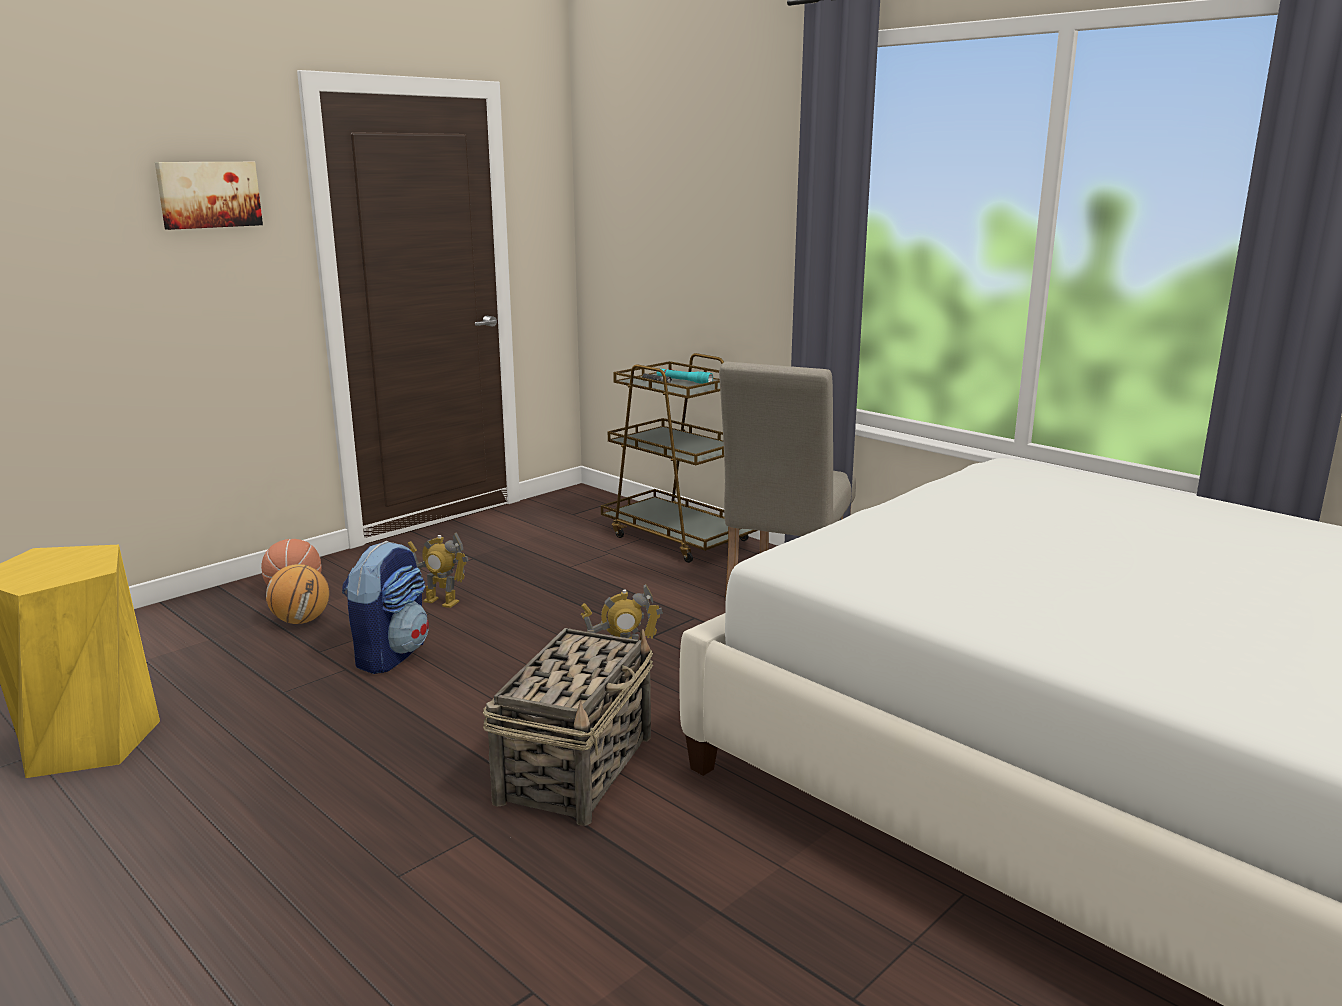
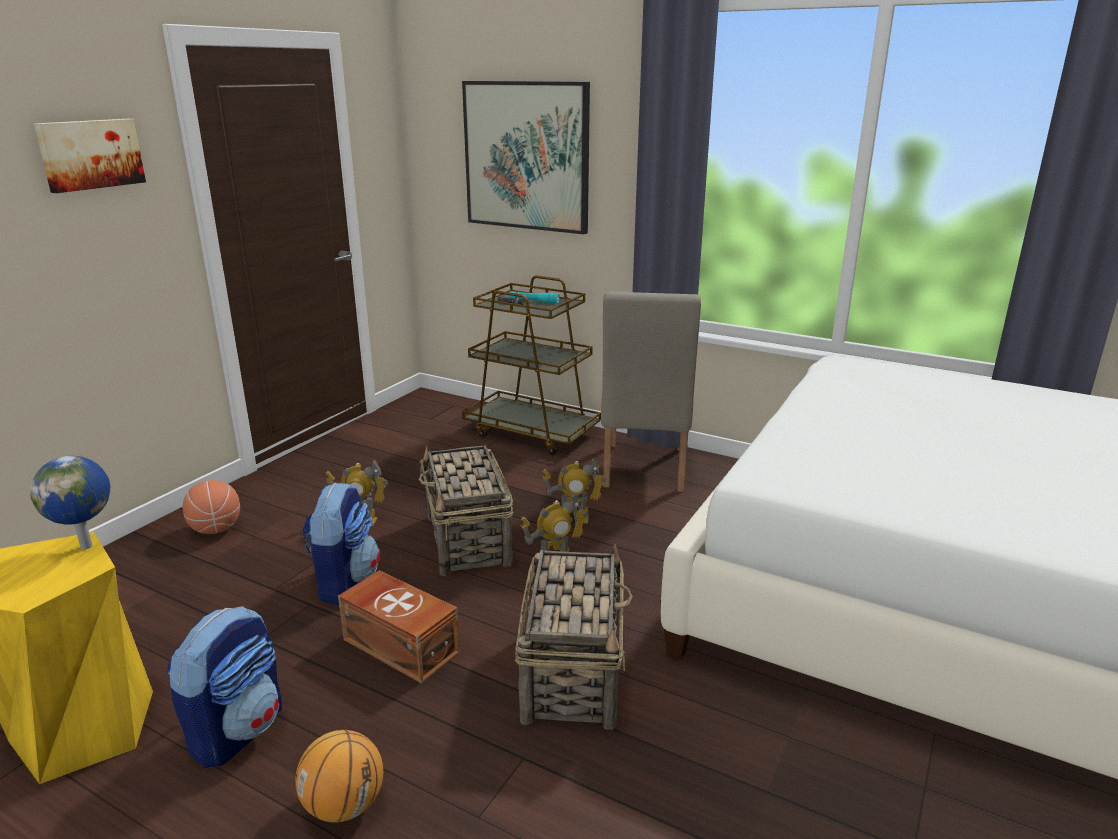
camera: 15 degrees left, 5 degrees up
basketball [266,564,329,624] -> basketball moved to [295,730,383,823]
none -> globe [30,456,110,550]
none -> backpack [167,606,282,768]
none -> brown storage box [338,570,460,684]
none -> basket [419,445,513,576]
none -> picture [462,81,590,234]
none -> toy robot [543,458,606,524]

